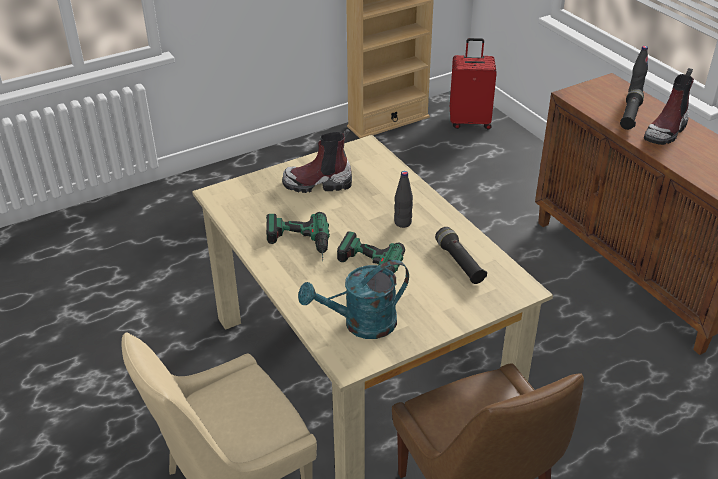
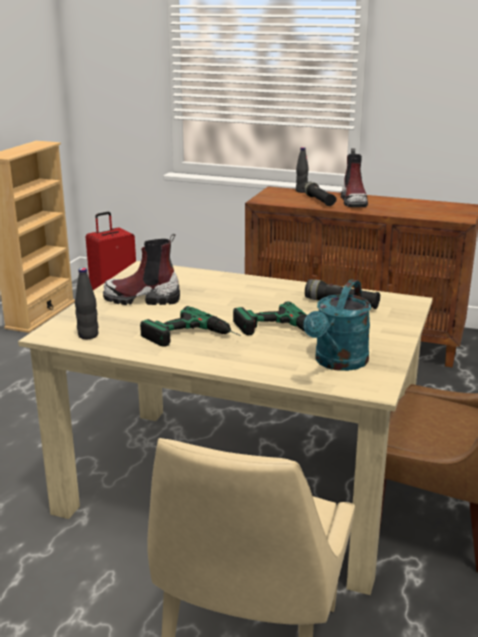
camera: 40 degrees left, 15 degrees down
boot [282,129,352,193] -> boot turned 45 degrees clockwise [103,234,180,305]
black bottle [394,171,413,228] -> black bottle moved to [75,268,98,339]

